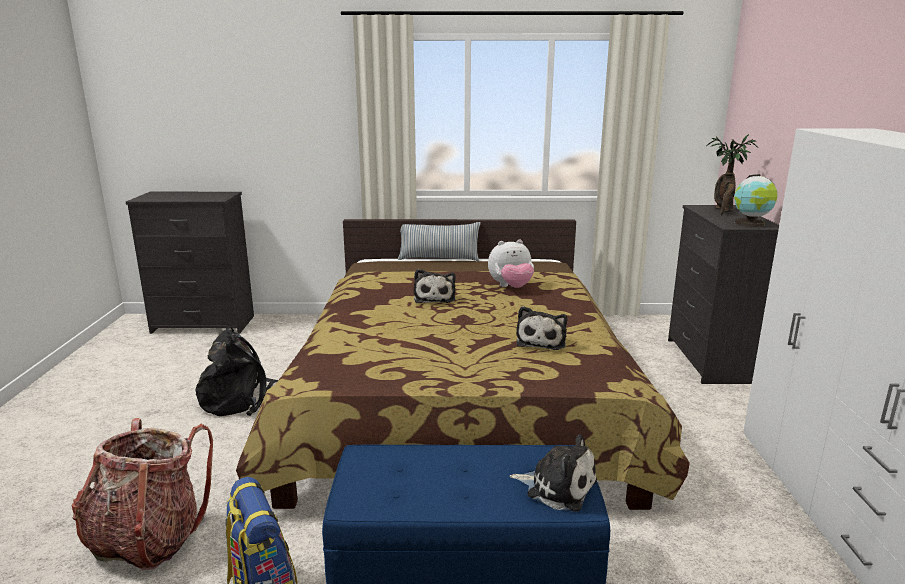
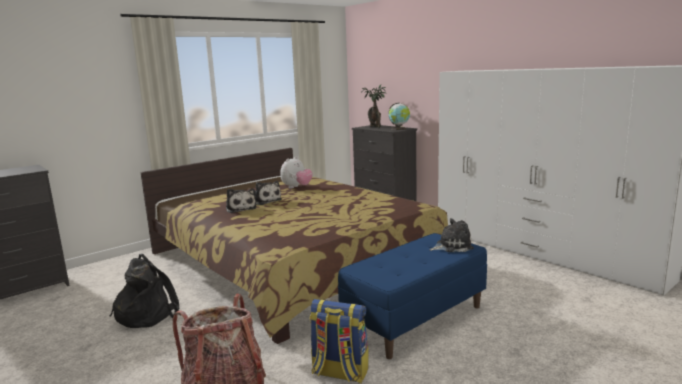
camera: 40 degrees left, 5 degrees down
pillow [398,222,481,261] -> none
plush toy [516,306,567,350] -> plush toy moved to [226,188,257,213]

